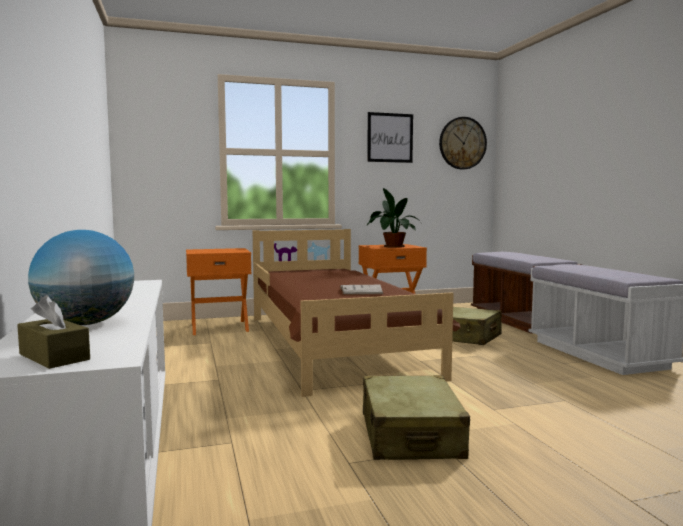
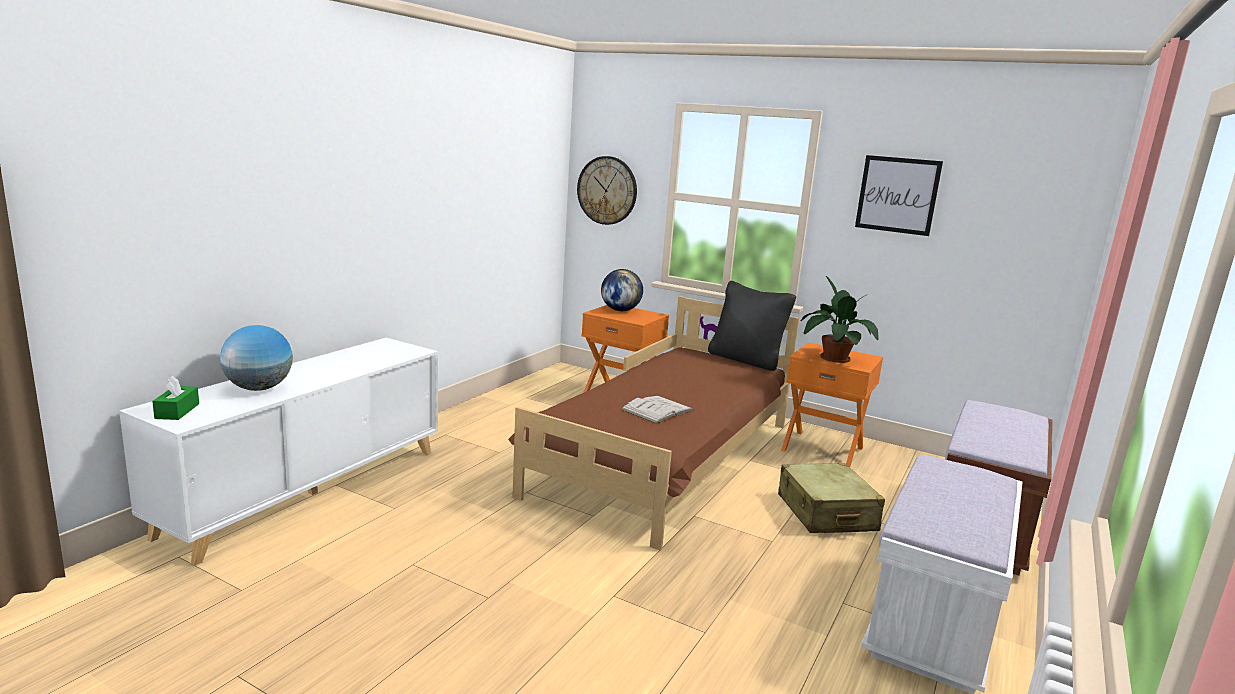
camera: 45 degrees right, 10 degrees up
brown tissue box [17,295,90,369] -> green tissue box [152,376,199,420]
beige suitcase [363,375,470,460] -> none
wall clock [439,117,487,170] -> wall clock moved to [577,156,637,225]
none -> globe [601,269,643,311]
none -> black pillow [708,281,796,371]

